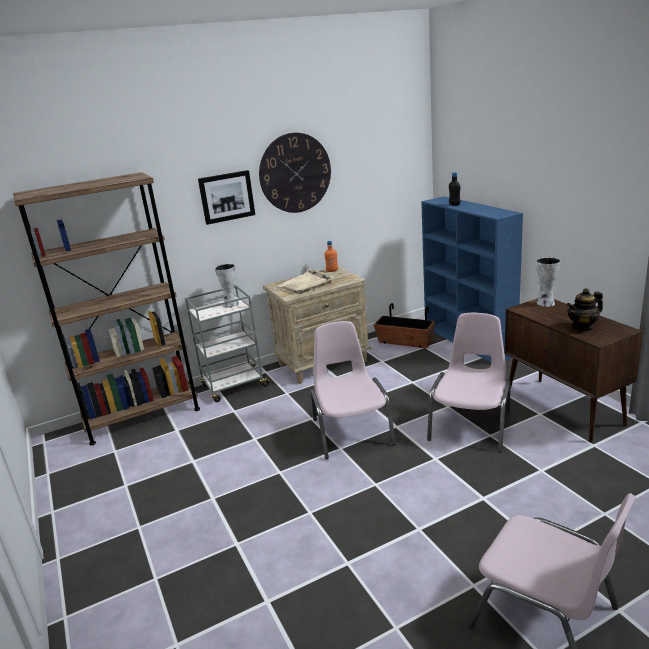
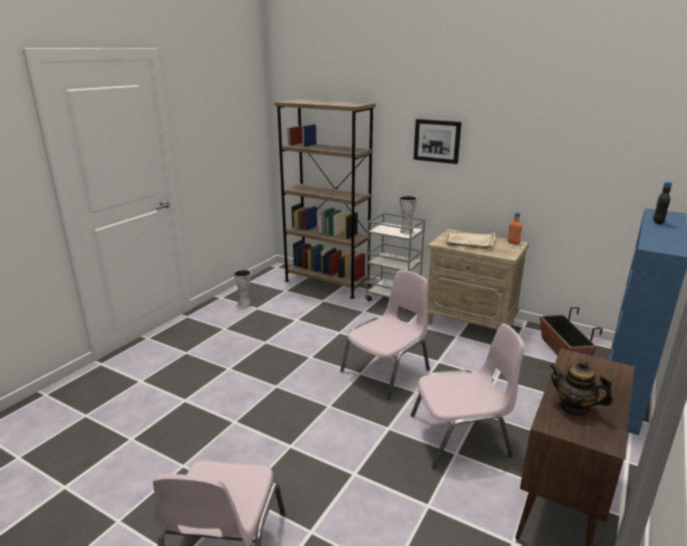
camera: 55 degrees right, 0 degrees up
wall clock [259,133,331,213] -> none
vase [536,257,560,307] -> vase moved to [234,270,251,306]

